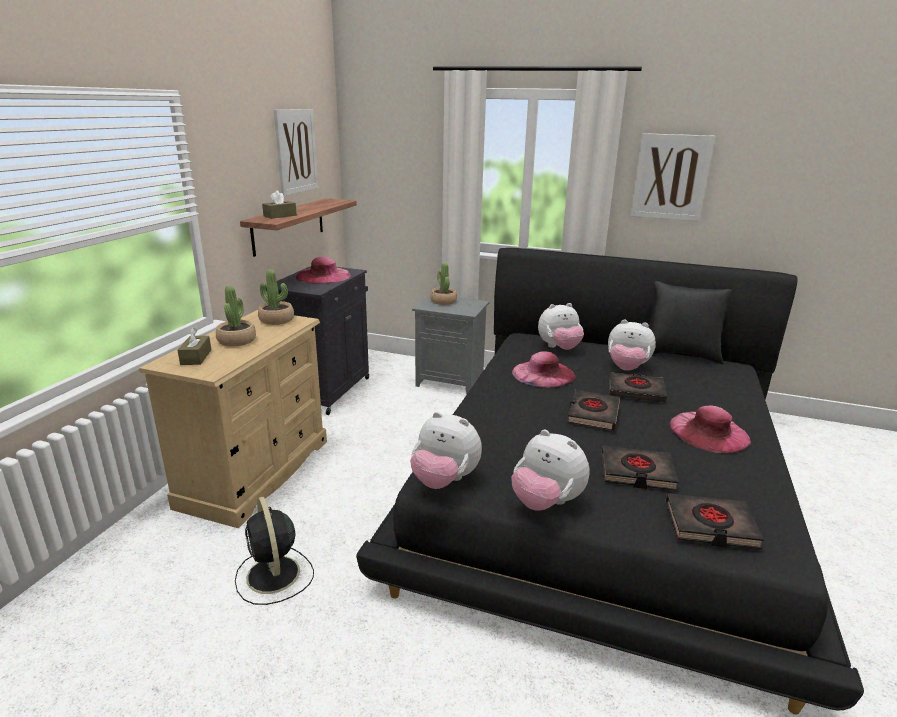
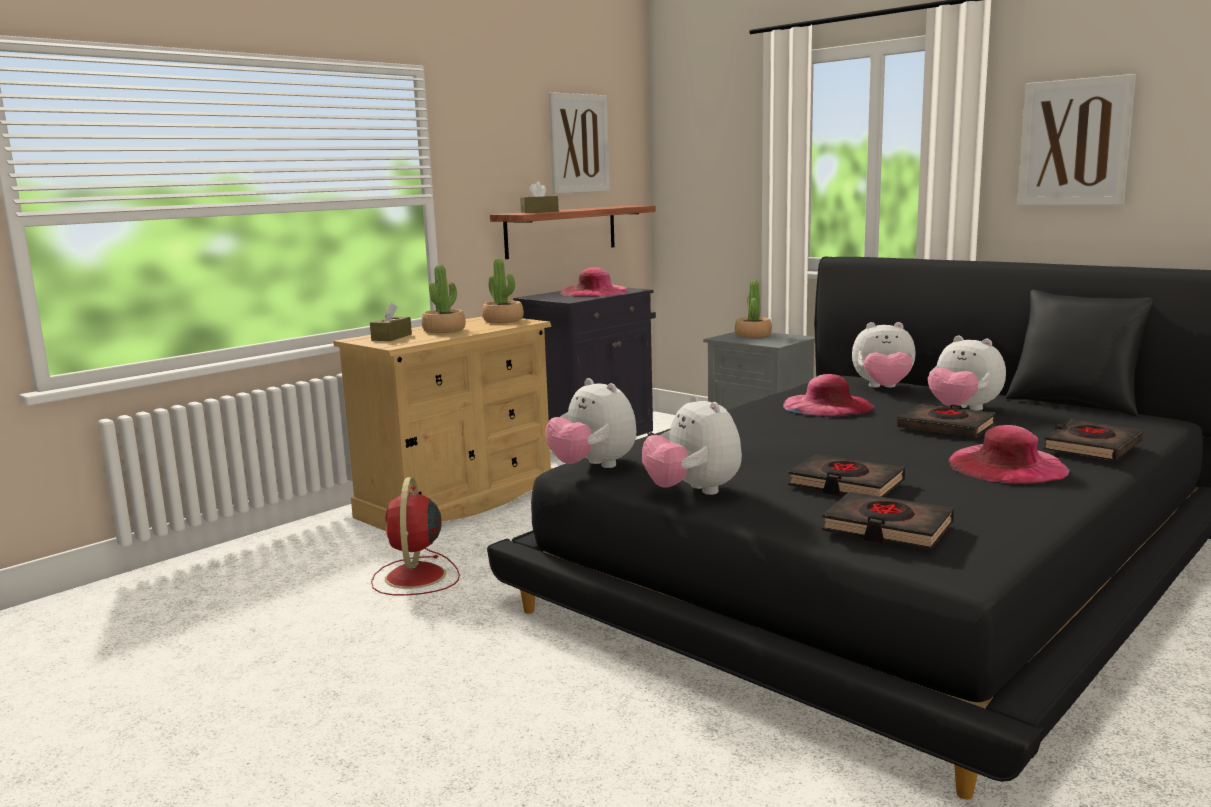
camera: 25 degrees right, 10 degrees down
black fan [235,496,314,605] -> red fan [371,477,460,596]
black book [567,390,620,430] -> black book moved to [1043,419,1143,461]

